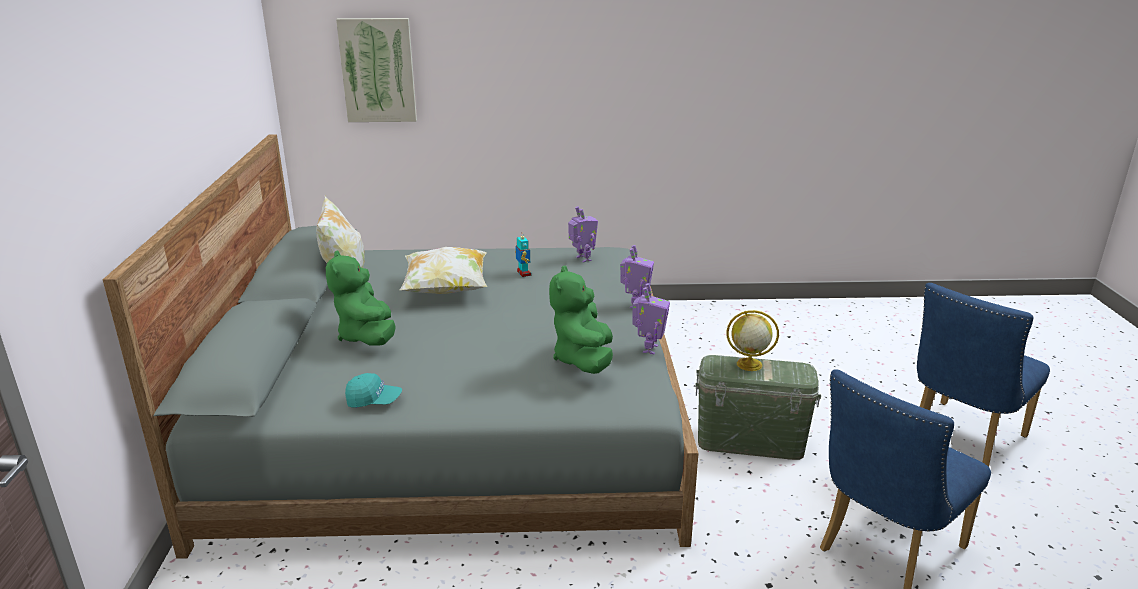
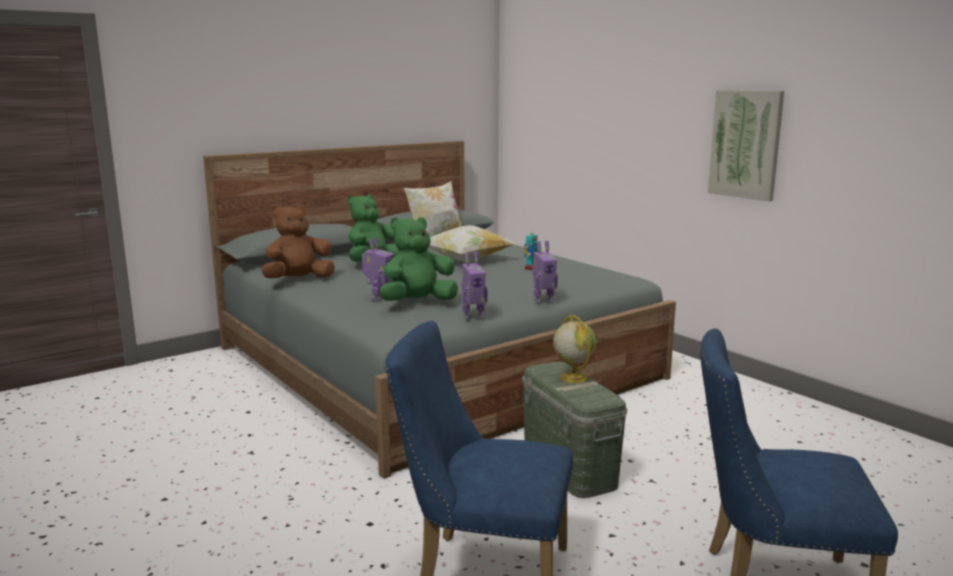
camera: 55 degrees right, 10 degrees down
picture [336,18,417,122] -> picture moved to [708,90,784,201]
turquoise cap [345,373,402,408] -> brown plush toy [262,205,335,278]
toy robot [568,206,598,263] -> toy robot moved to [362,237,394,300]

